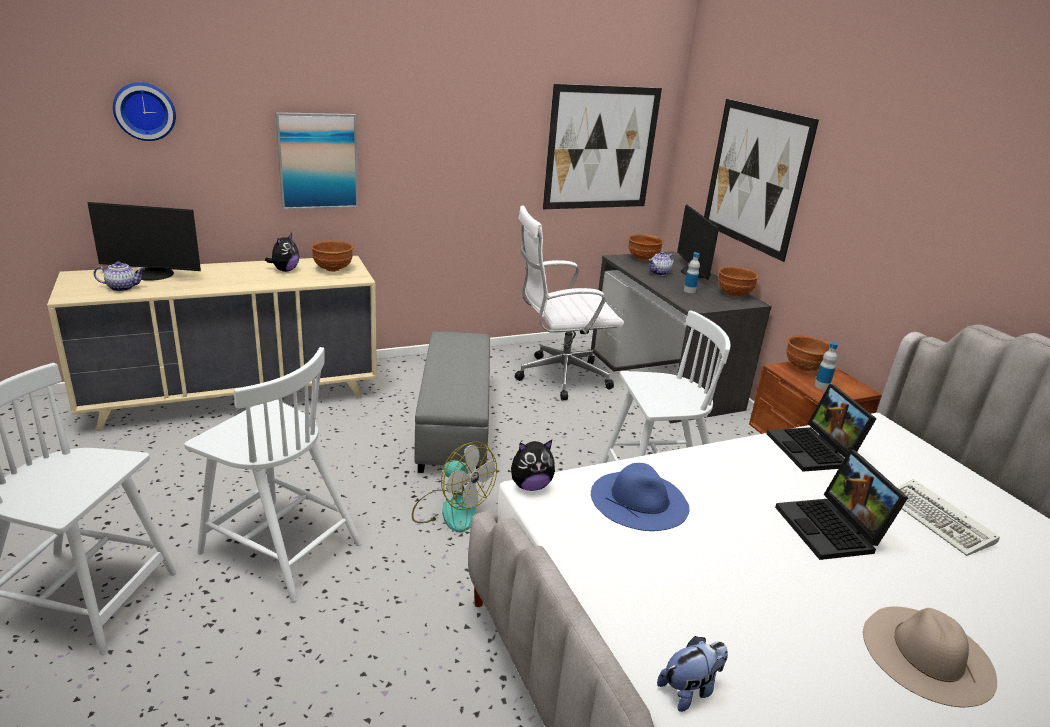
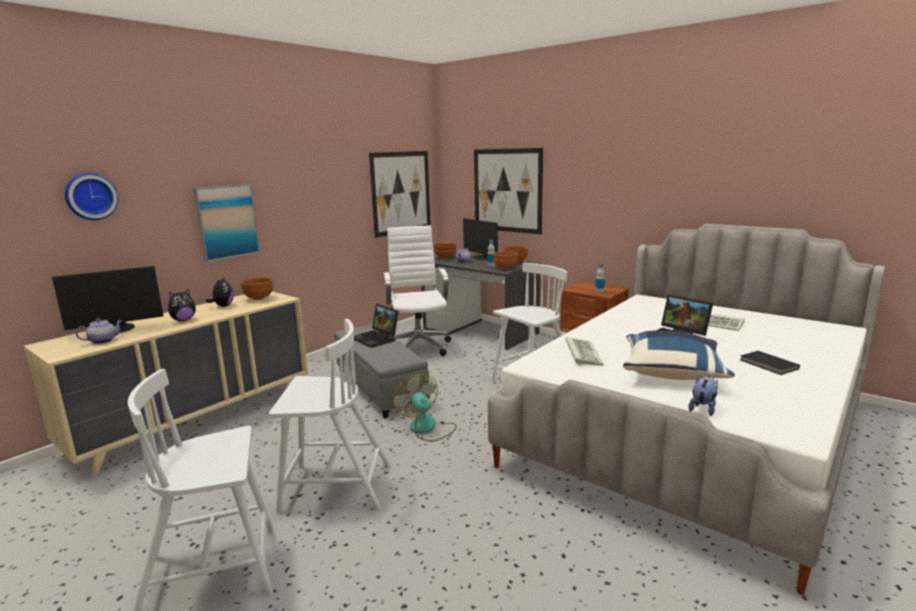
camera: 25 degrees left, 10 degrees down
fan [412,441,497,532] -> fan turned 135 degrees counterclockwise [393,374,457,442]
plush toy [511,440,555,491] -> plush toy moved to [168,289,196,321]
white office chair [515,206,624,400] -> white office chair turned 120 degrees clockwise [383,225,451,356]
blue hat [591,463,690,531] -> keyboard [566,337,604,366]
laptop [767,384,877,472] -> laptop moved to [354,304,399,348]
brown bowl [786,335,830,371] -> brown bowl moved to [492,251,518,269]
beige hat [863,607,997,707] -> black book [740,351,800,375]
none -> blue pillow [623,330,735,380]

